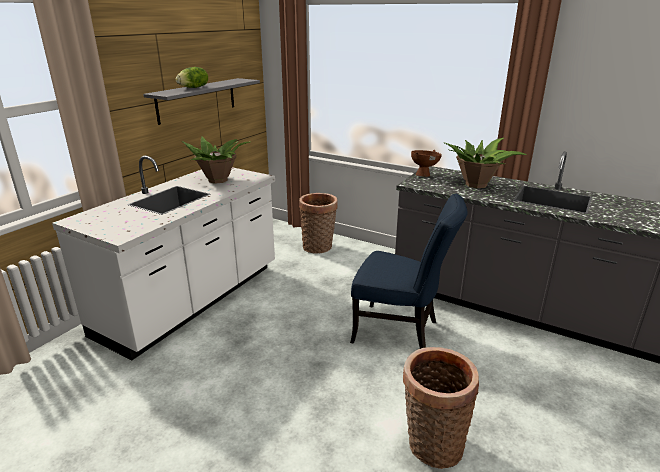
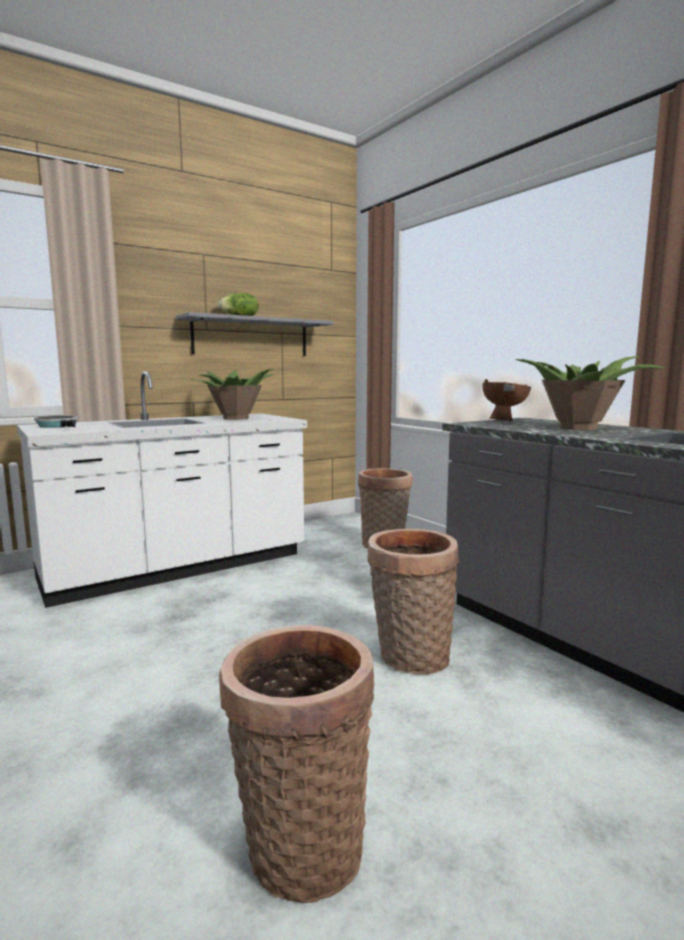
camera: 25 degrees right, 15 degrees down
blue chair [350,194,468,349] -> basket [367,529,460,675]
none -> frying pan [34,416,78,428]

